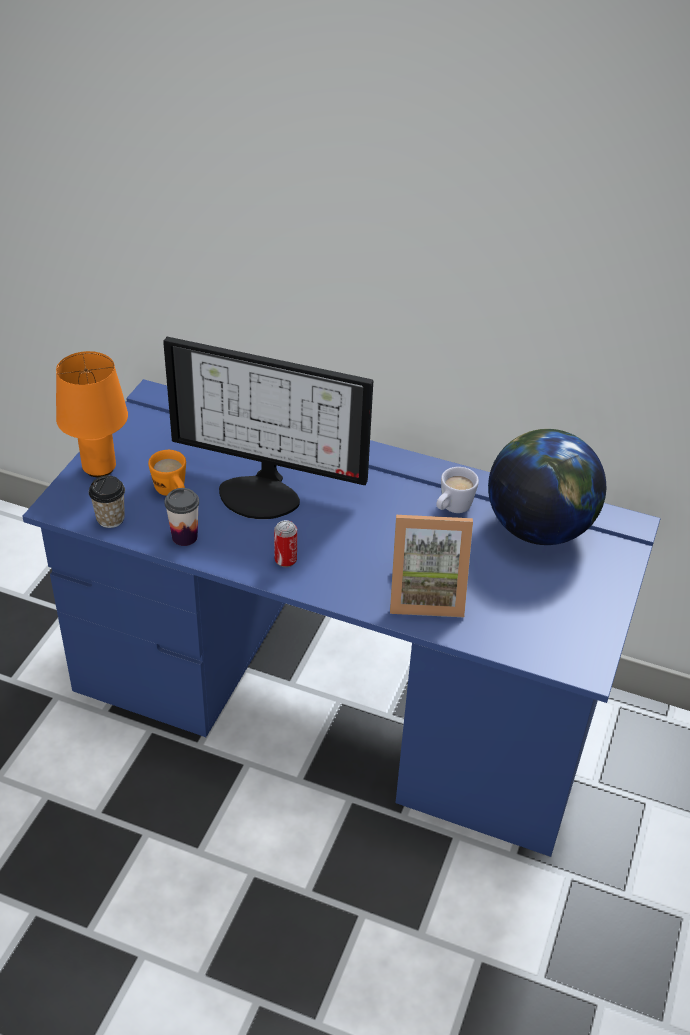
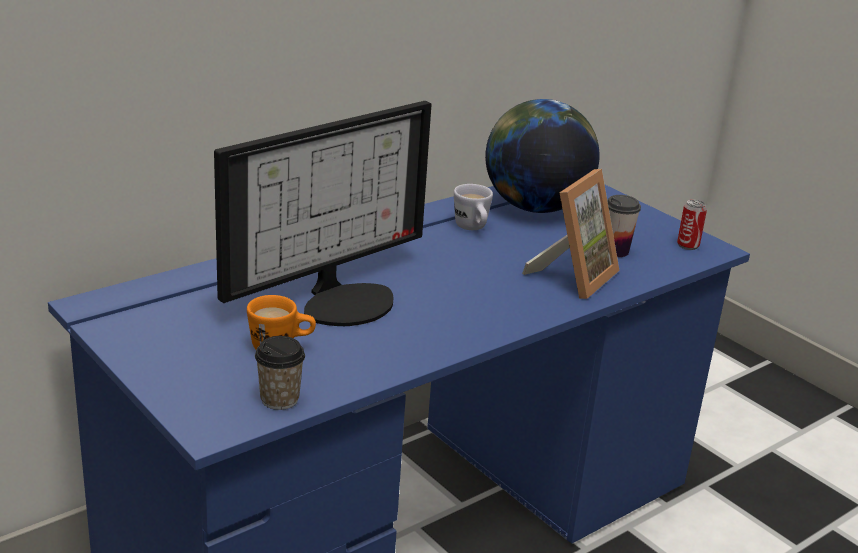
camera: 60 degrees left, 15 degrees down
orange table lamp [56,351,128,477] -> none
cup [165,488,199,546] -> cup moved to [607,195,641,257]
can [274,520,297,567] -> can moved to [677,200,707,250]

